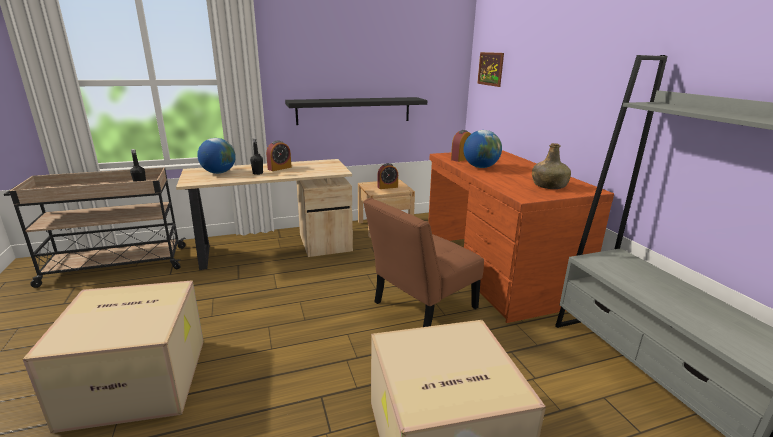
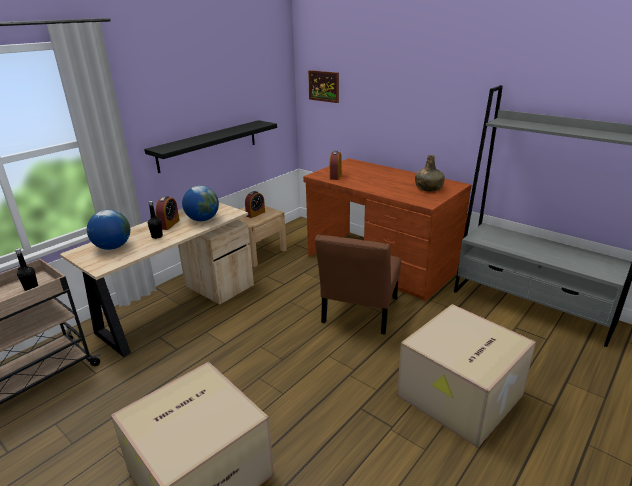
camera: 30 degrees left, 5 degrees up
globe [463,130,502,168] -> globe moved to [182,186,219,221]

